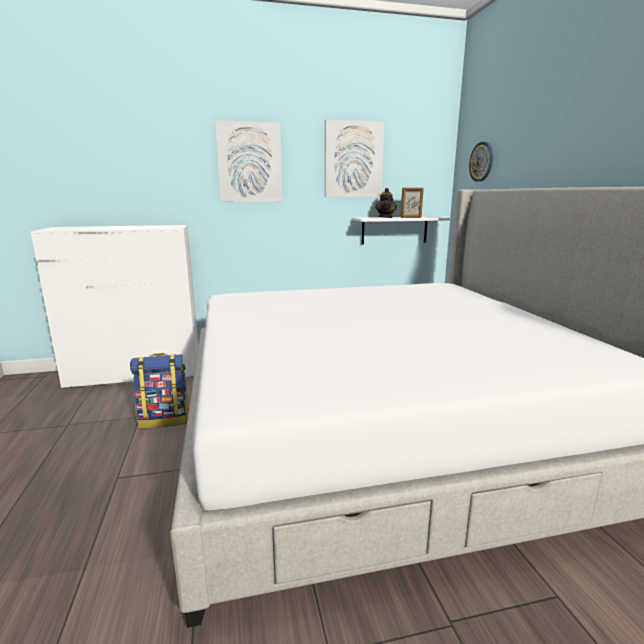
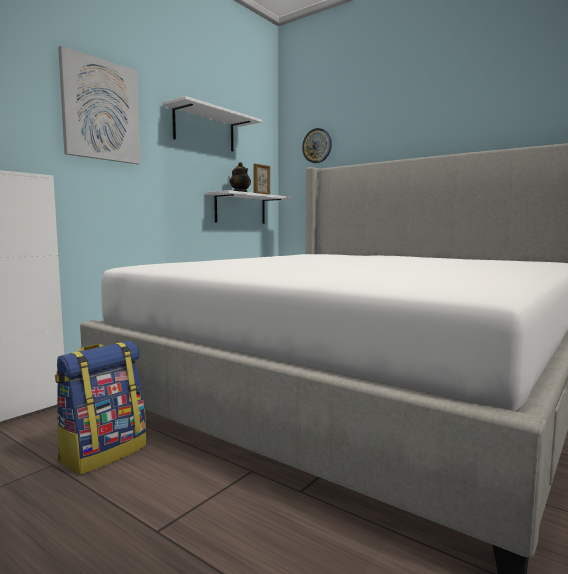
camera: 40 degrees left, 10 degrees down
picture [325,120,384,197] -> white shelf [162,96,262,151]

